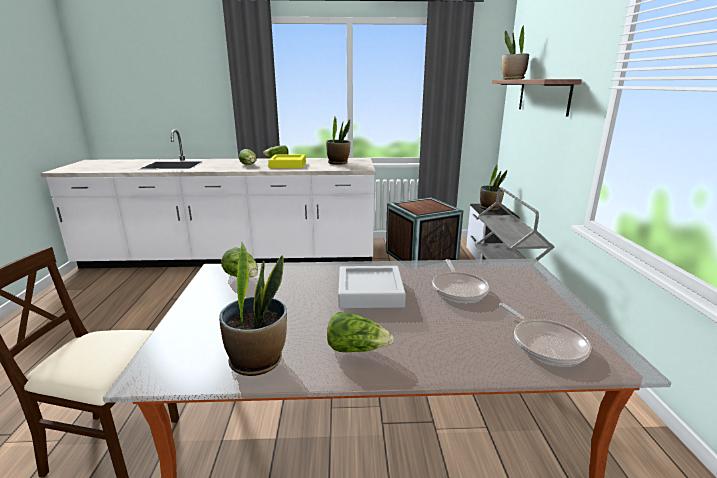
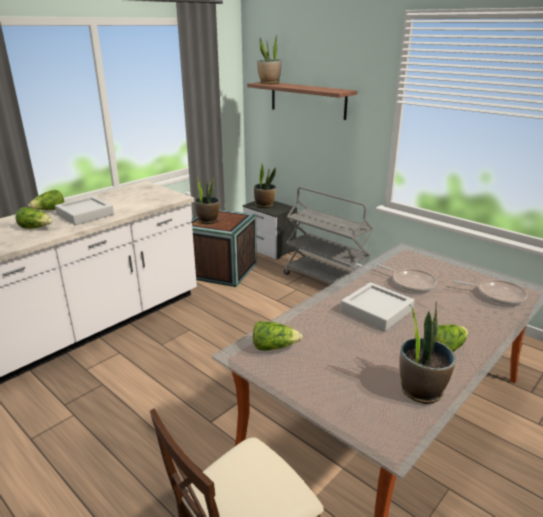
camera: 45 degrees left, 5 degrees up
yellow tray [268,155,306,168] -> grey tray [55,196,114,225]
potted plant [326,117,350,165] -> potted plant moved to [195,177,220,224]

